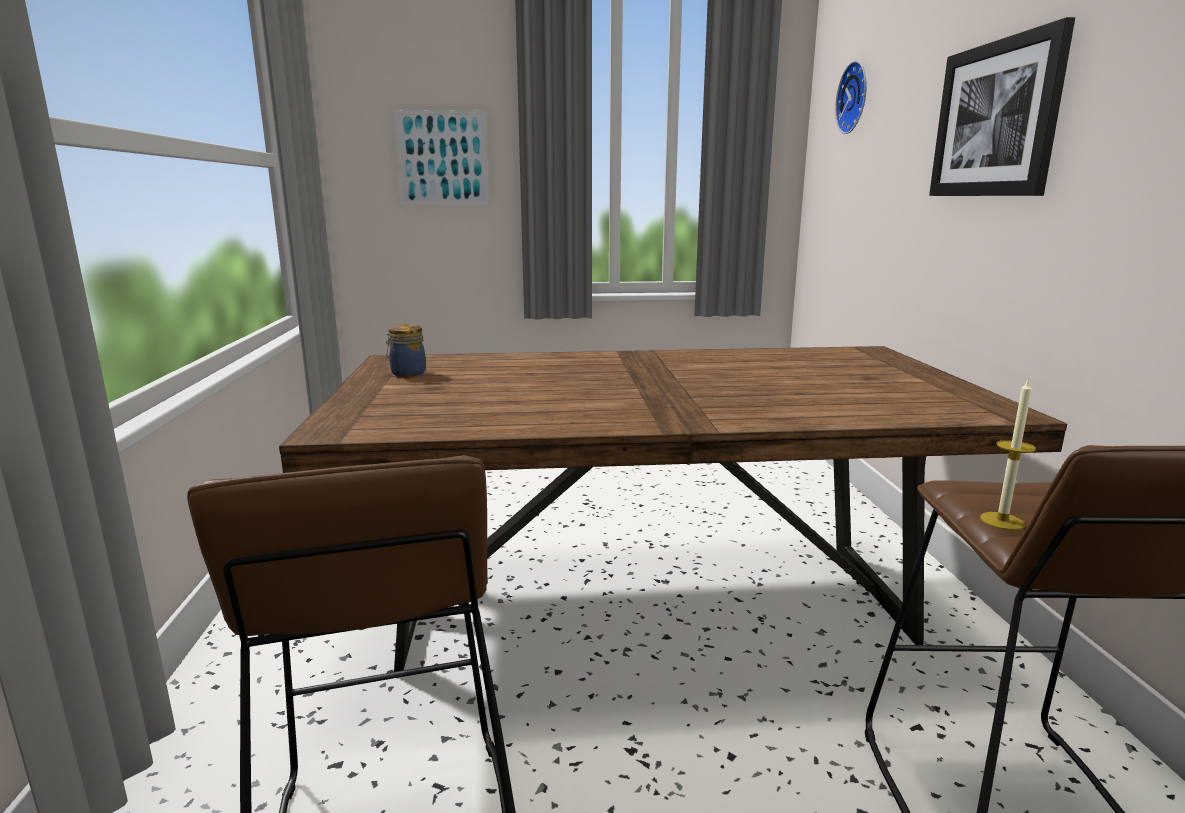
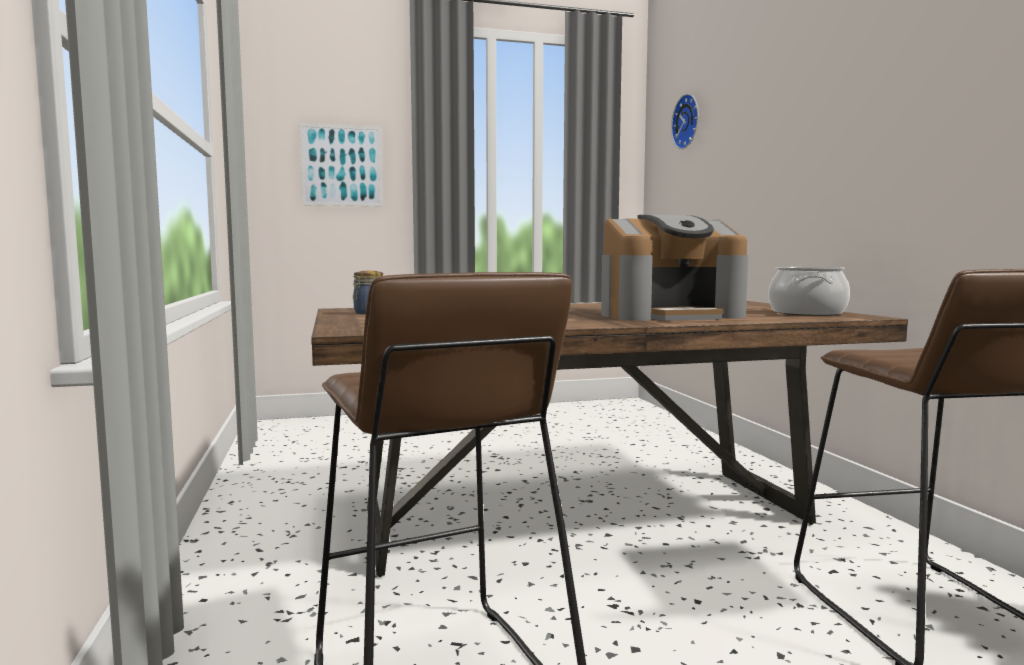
camera: 10 degrees left, 10 degrees down
picture [929,17,1075,196] -> none
candle [980,378,1036,530] -> none
none -> coffee machine [601,215,748,321]
none -> cooking pot [768,267,850,316]

